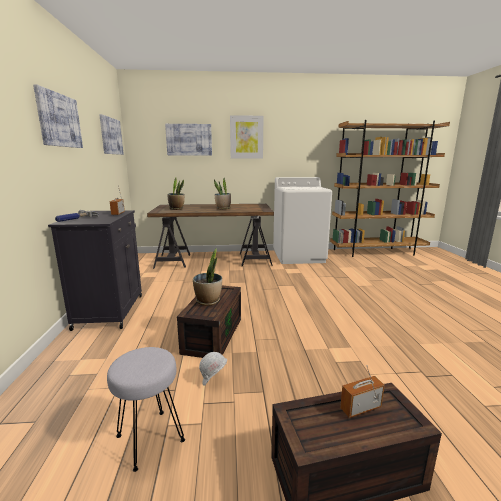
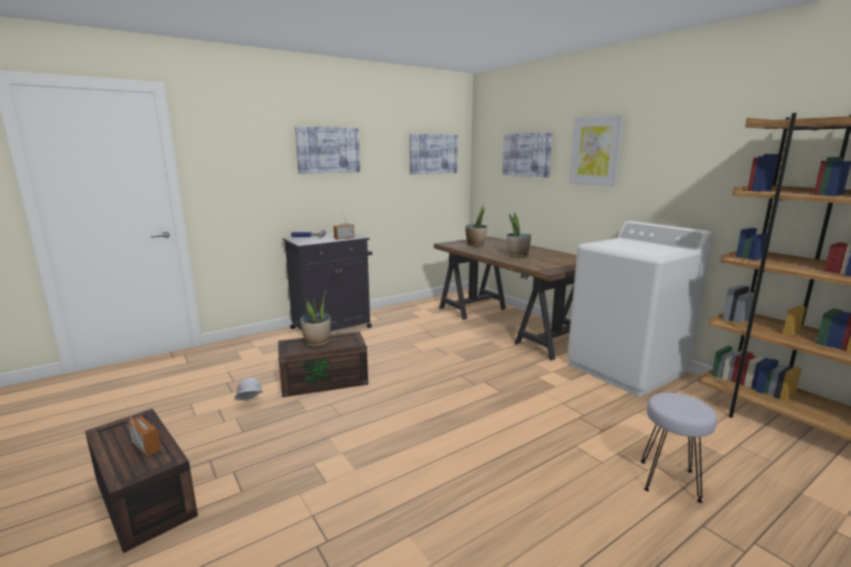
camera: 60 degrees right, 0 degrees up
grey stool [107,347,185,472] -> grey stool moved to [641,393,717,503]

